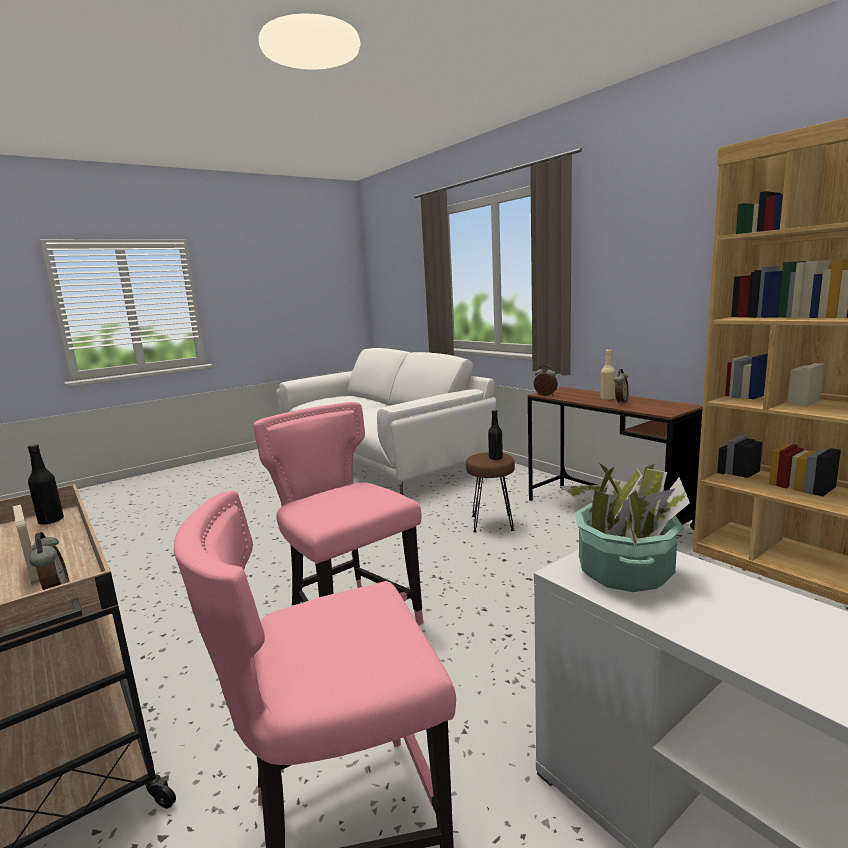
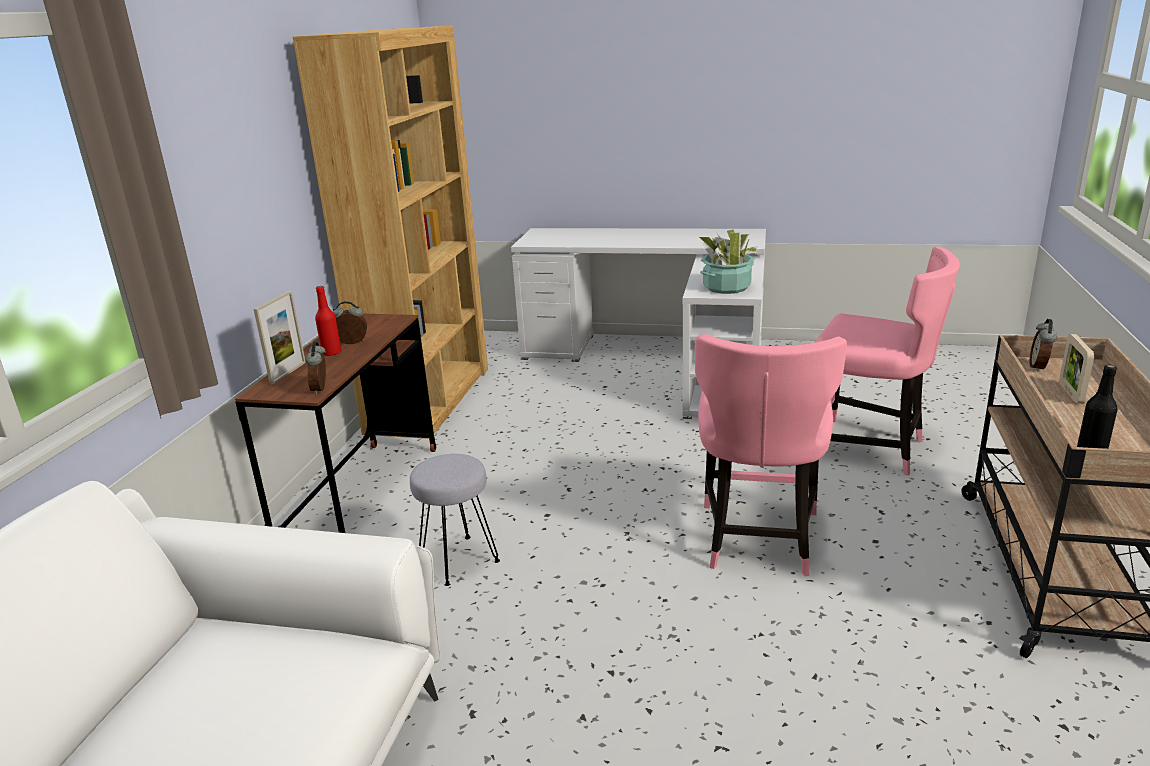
camera: 130 degrees left, 10 degrees up
brown stool [466,452,515,532] -> grey stool [410,454,500,586]
black bottle [488,410,503,460] -> none
beige bottle [601,349,616,400] -> red bottle [315,286,341,356]
none -> picture frame [254,291,306,385]

